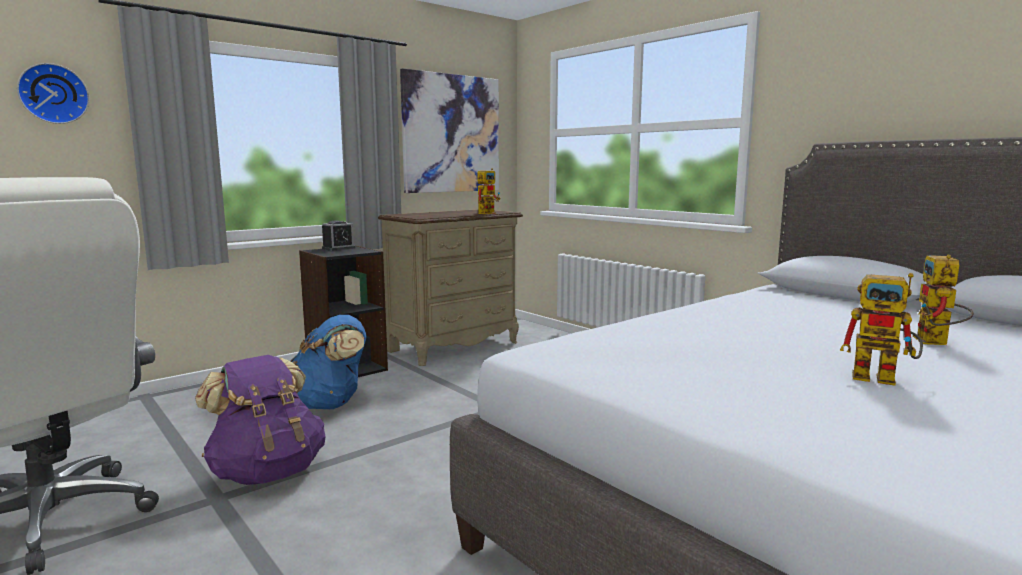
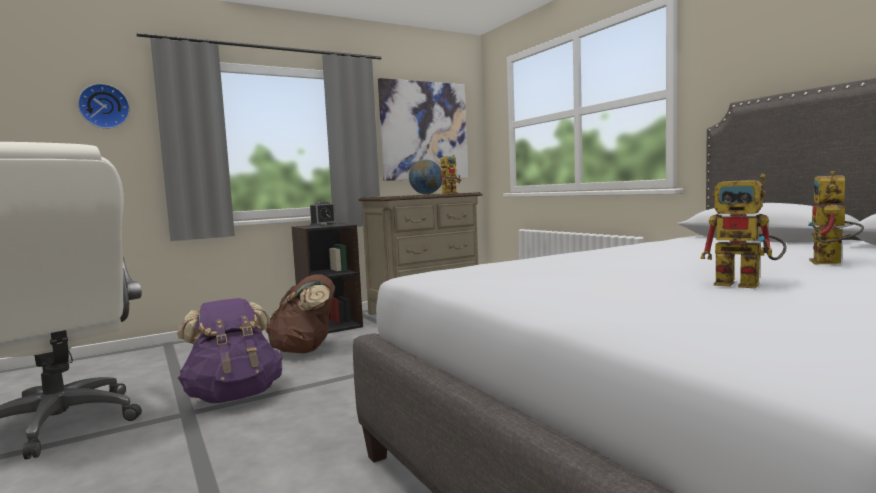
camera: 10 degrees right, 5 degrees down
blue backpack [290,315,367,409] -> brown backpack [266,274,335,354]
none -> globe [409,160,442,194]

